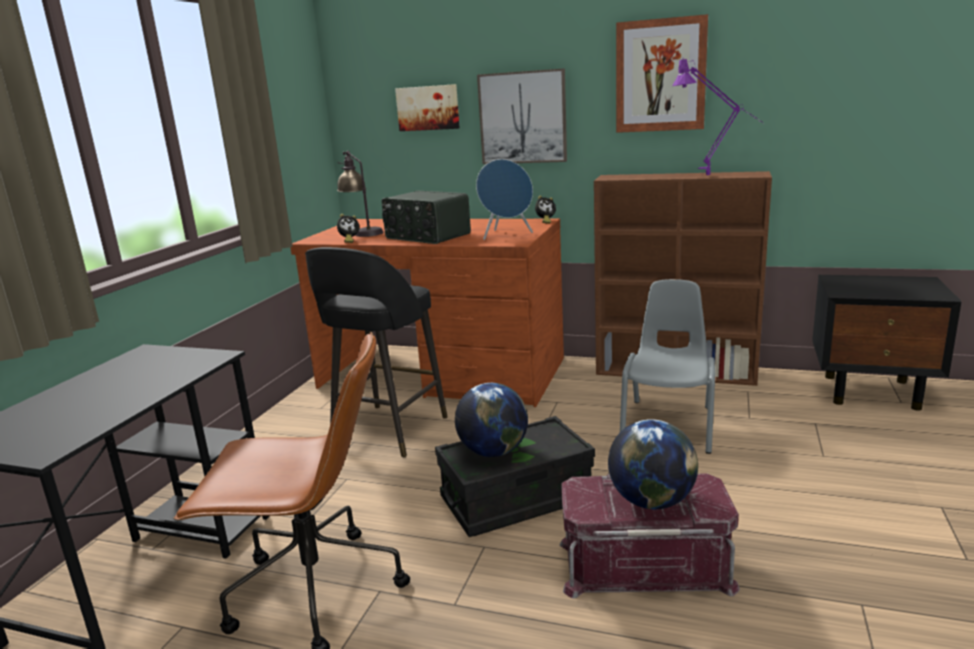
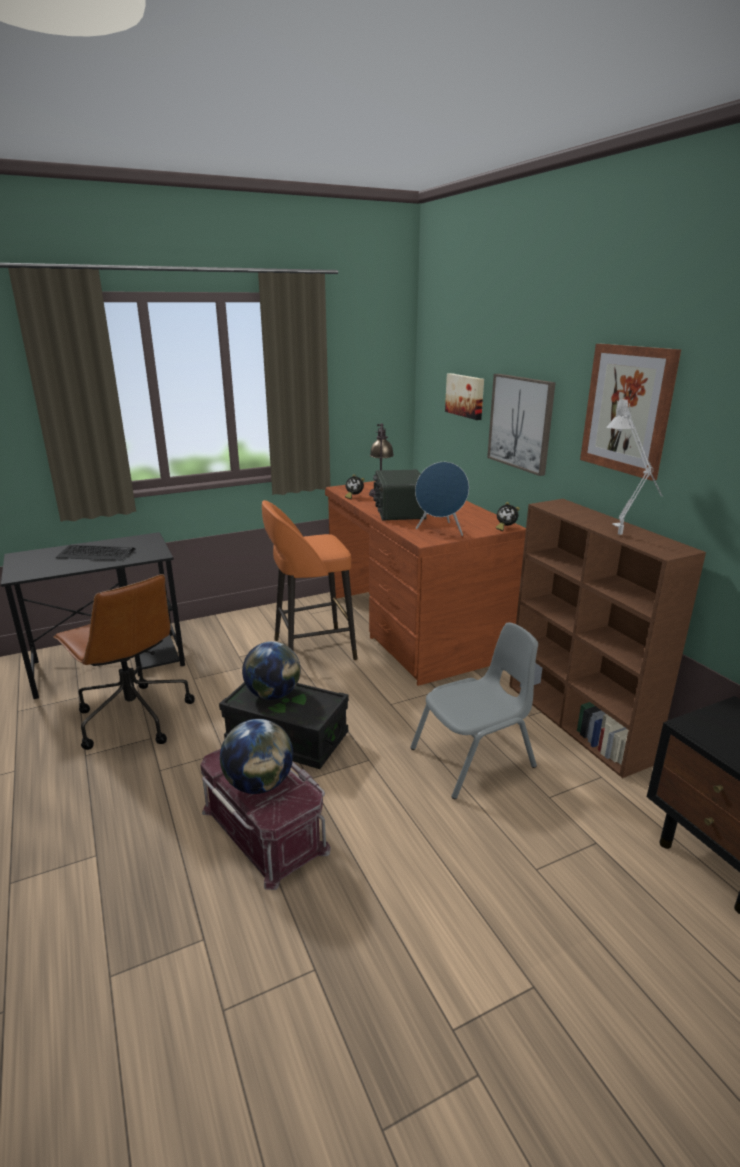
camera: 45 degrees right, 5 degrees up
black stool [305,247,448,457] -> orange stool [262,500,358,660]
purple table lamp [673,59,764,175] -> grey table lamp [606,397,662,535]
none -> keyboard [56,545,135,561]

